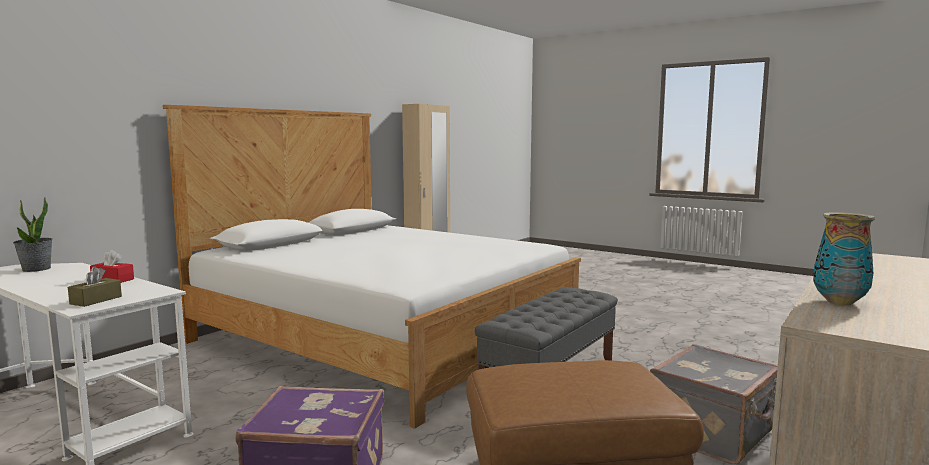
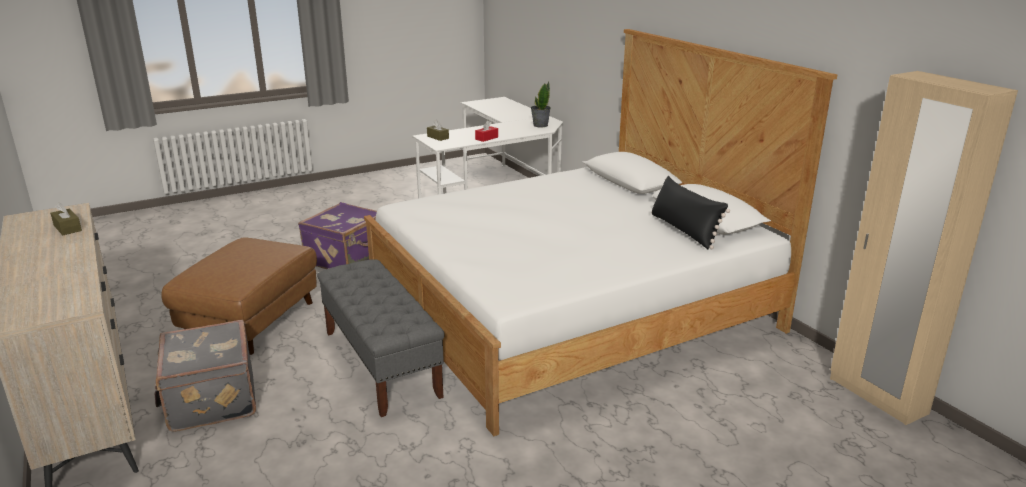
camera: 115 degrees right, 15 degrees up
vase [813,212,875,305] -> brown tissue box [50,202,82,235]
none -> black pillow [651,176,730,249]

